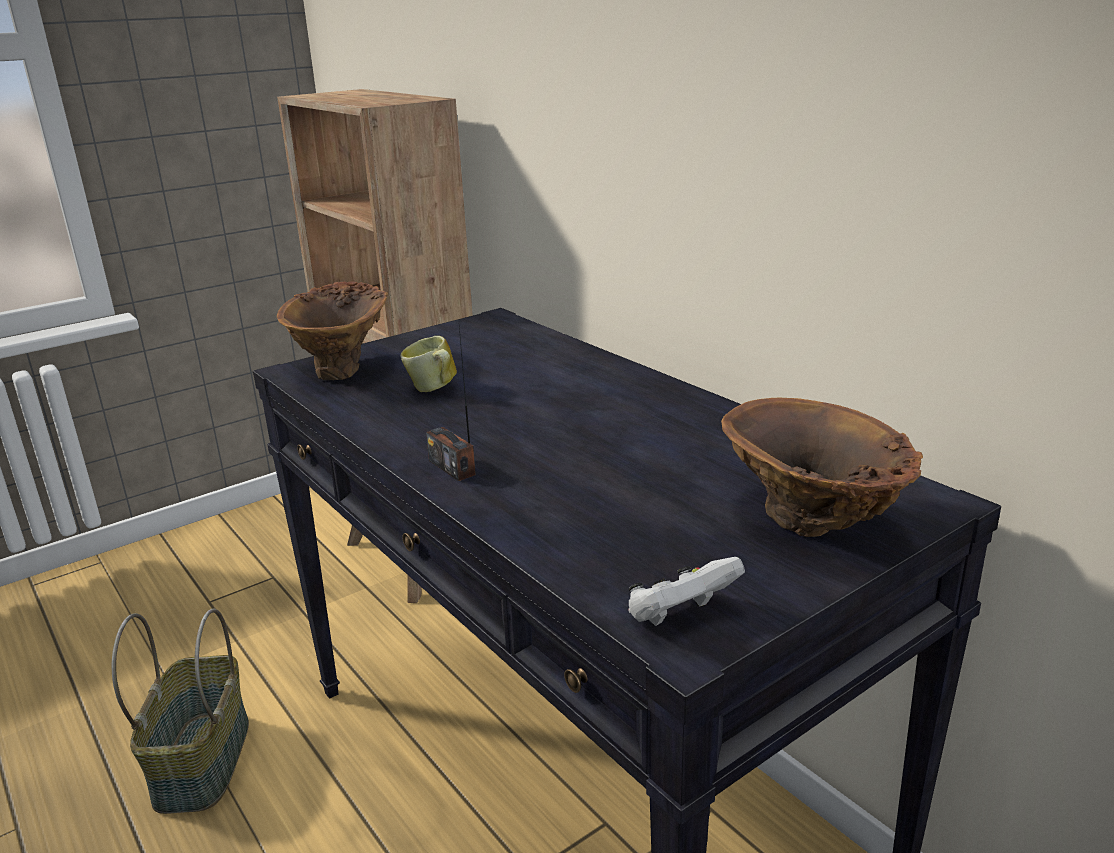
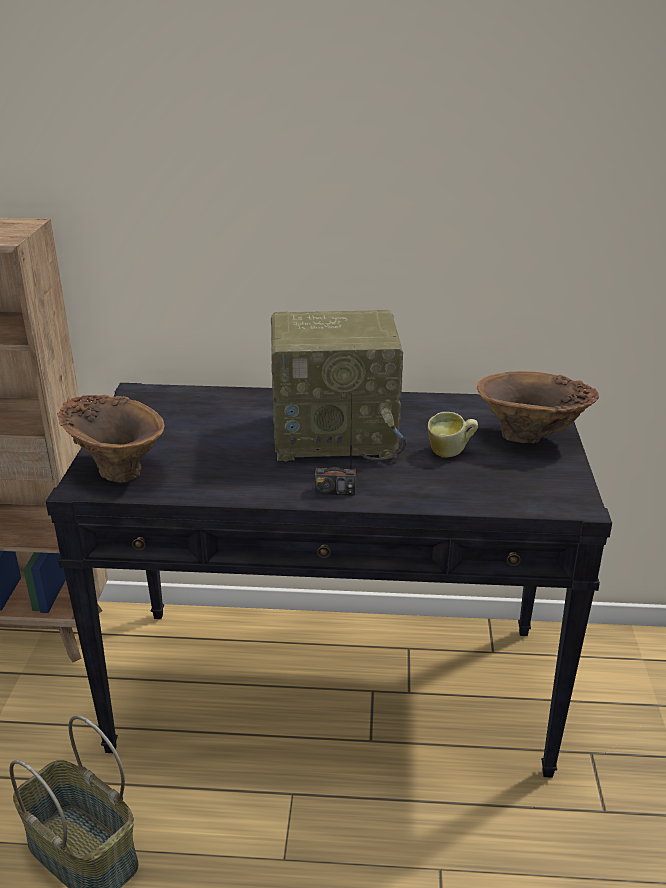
camera: 50 degrees left, 5 degrees up
mug [401,336,457,392] -> mug moved to [428,412,478,458]
white game controller [628,557,745,626] -> none
none -> radio [271,310,406,462]

